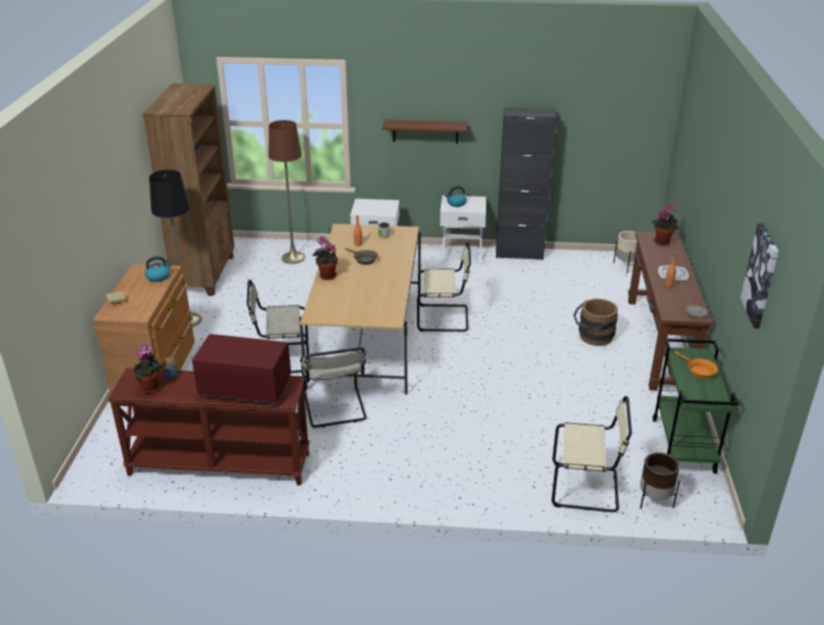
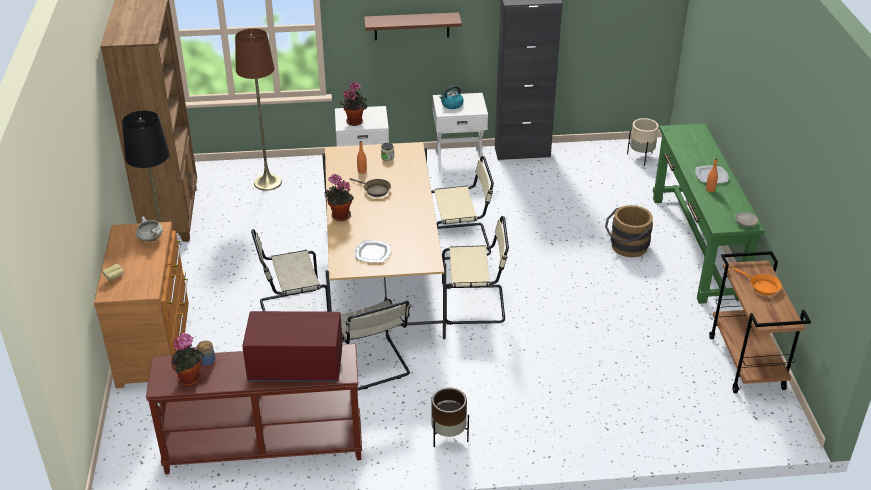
camera: 10 degrees left, 5 degrees up
kettle [145,256,172,282] -> white cooking pot [136,216,163,242]
beige chair [552,396,632,512] -> beige chair moved to [442,216,509,325]
brown console table [628,232,713,391] -> green console table [653,124,765,304]
brown planter [640,452,680,509] -> brown planter moved to [431,387,469,447]
potted plant [652,203,679,246] -> potted plant moved to [340,82,368,126]
green cart [653,338,739,473] -> brown cart [709,251,811,393]
picture [740,223,779,329] -> none
none -> plate [355,240,391,263]

